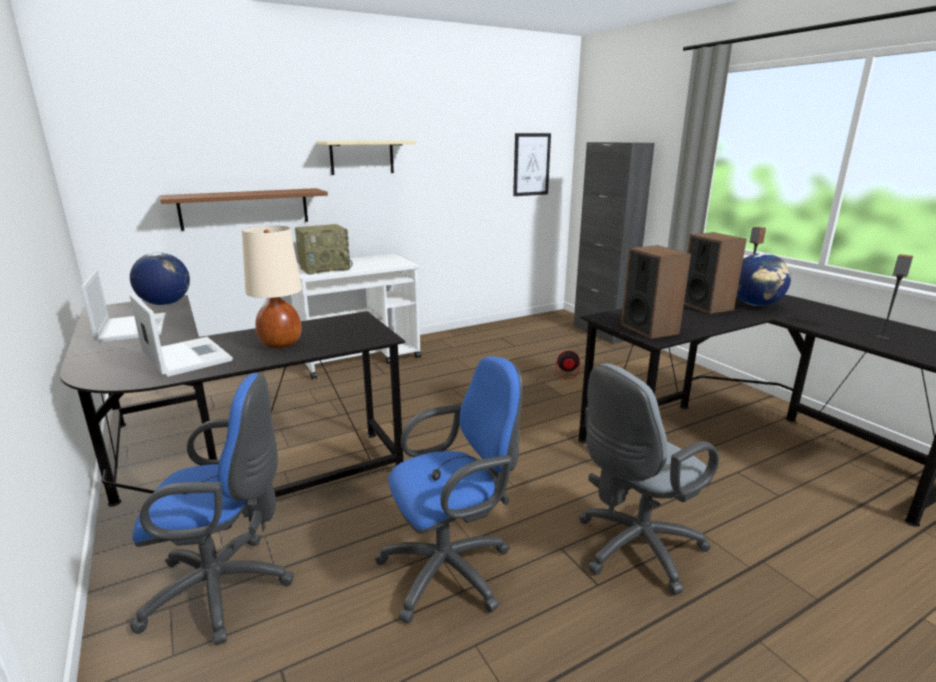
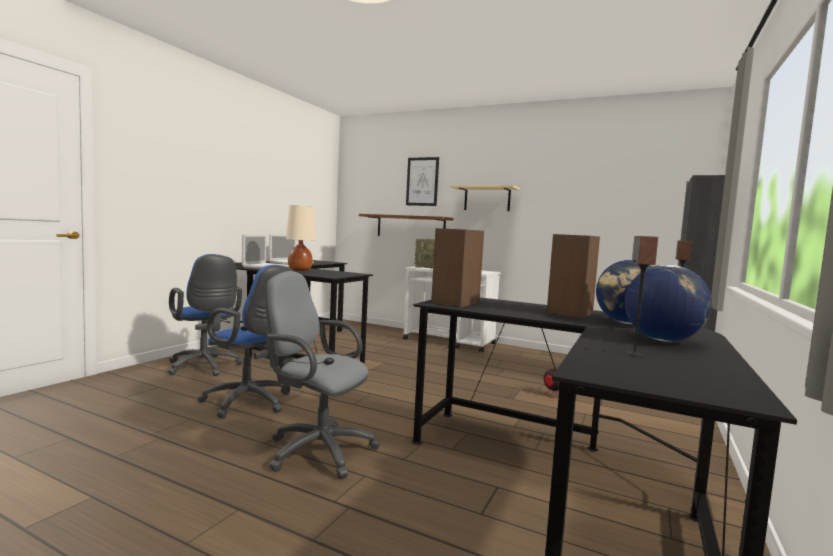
camera: 55 degrees right, 15 degrees down
globe [130,252,190,305] -> globe moved to [625,265,712,342]
picture [513,133,551,196] -> picture moved to [406,157,439,206]

